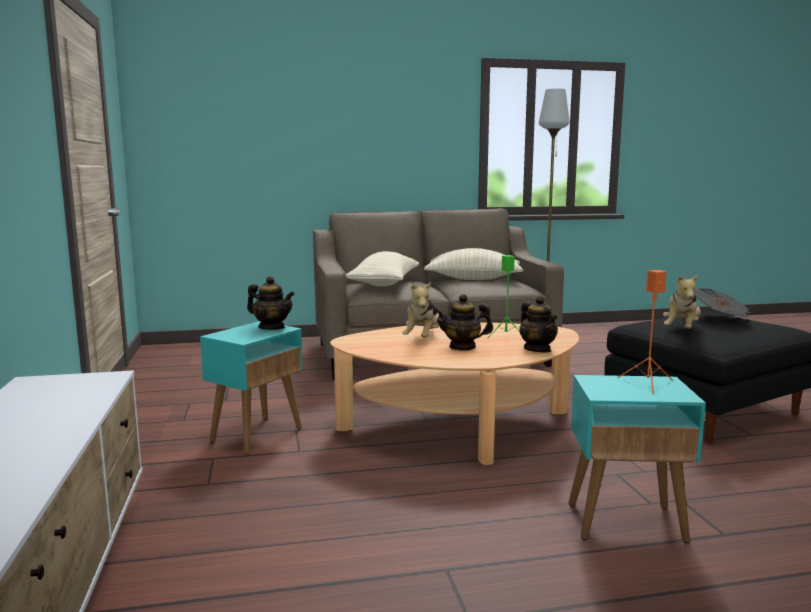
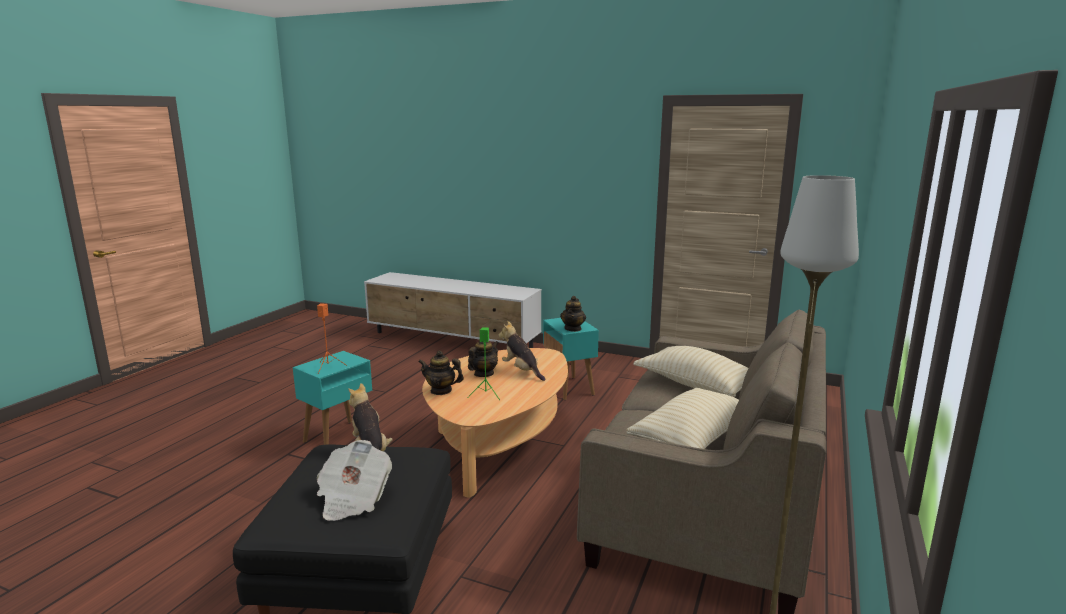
camera: 125 degrees right, 5 degrees up
teapot [247,276,295,330] -> teapot turned 45 degrees counterclockwise [560,296,586,332]

